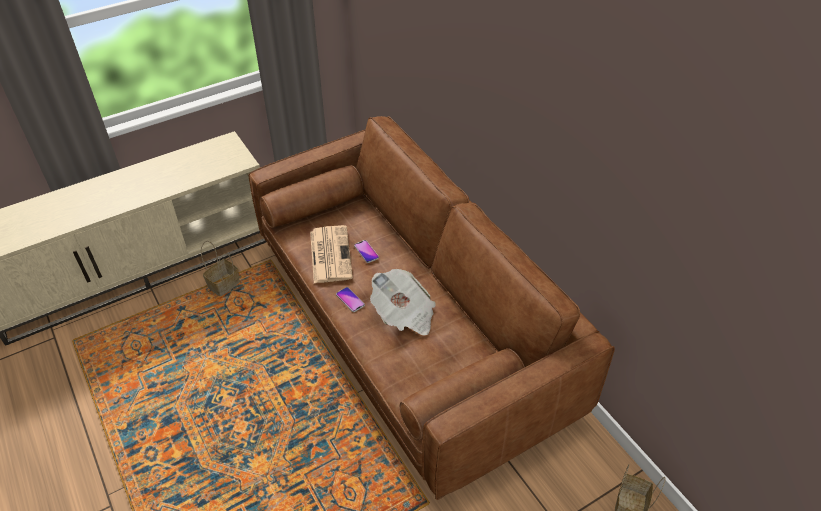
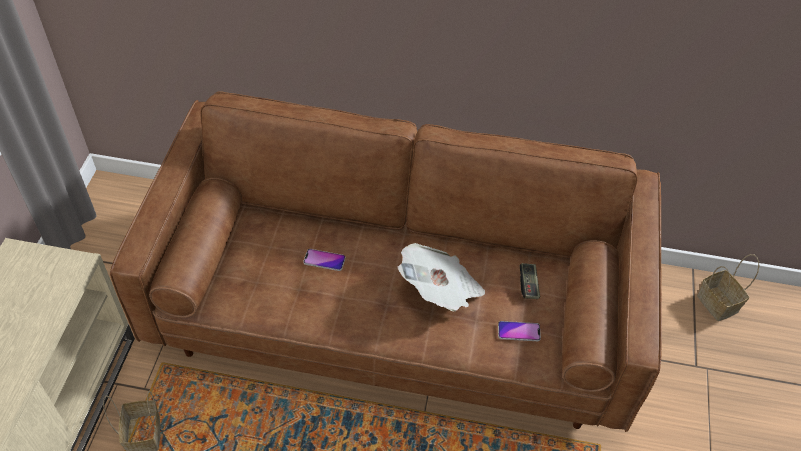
camera: 50 degrees left, 5 degrees up
newspaper [310,225,353,283] -> none
phone [336,287,365,312] -> phone moved to [498,321,541,341]
none -> game controller [520,263,540,299]

